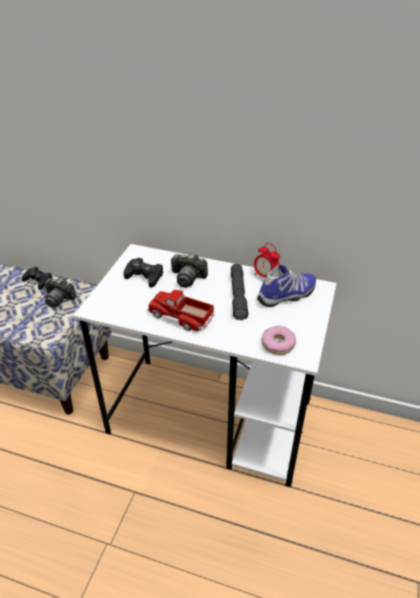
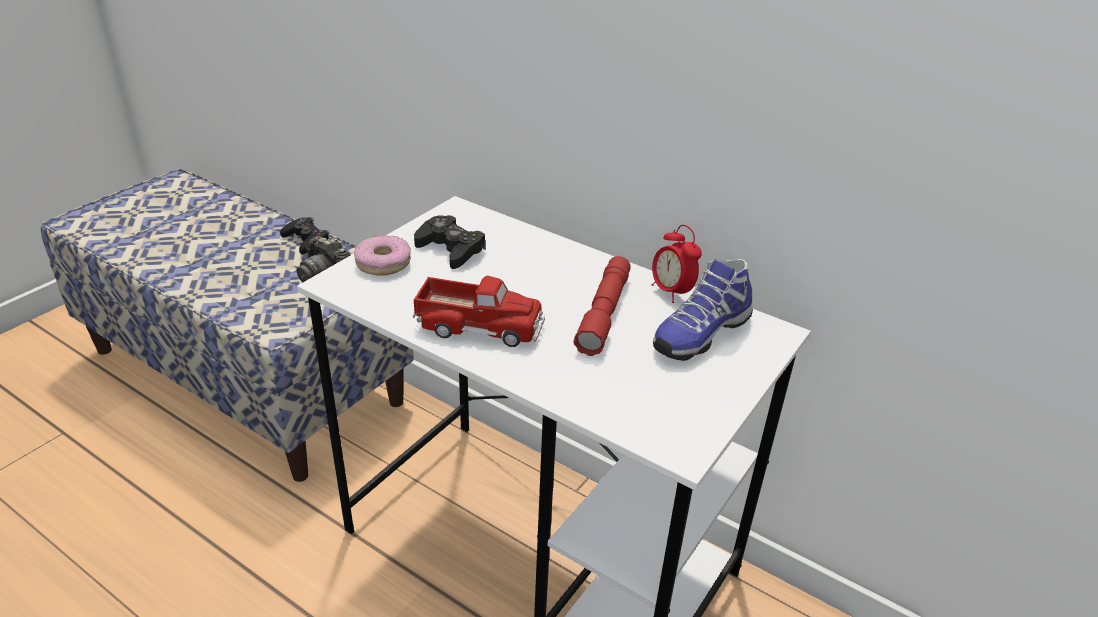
camera: 15 degrees right, 5 degrees down
toy truck [147,290,215,331] -> toy truck turned 150 degrees clockwise [413,275,545,347]
camera [170,253,208,288] -> none
grey flashlight [231,264,249,320] -> red flashlight [574,256,631,356]
shoe [257,265,316,307] -> shoe turned 150 degrees clockwise [653,259,753,361]
donut [261,326,296,355] -> donut moved to [354,236,411,276]

